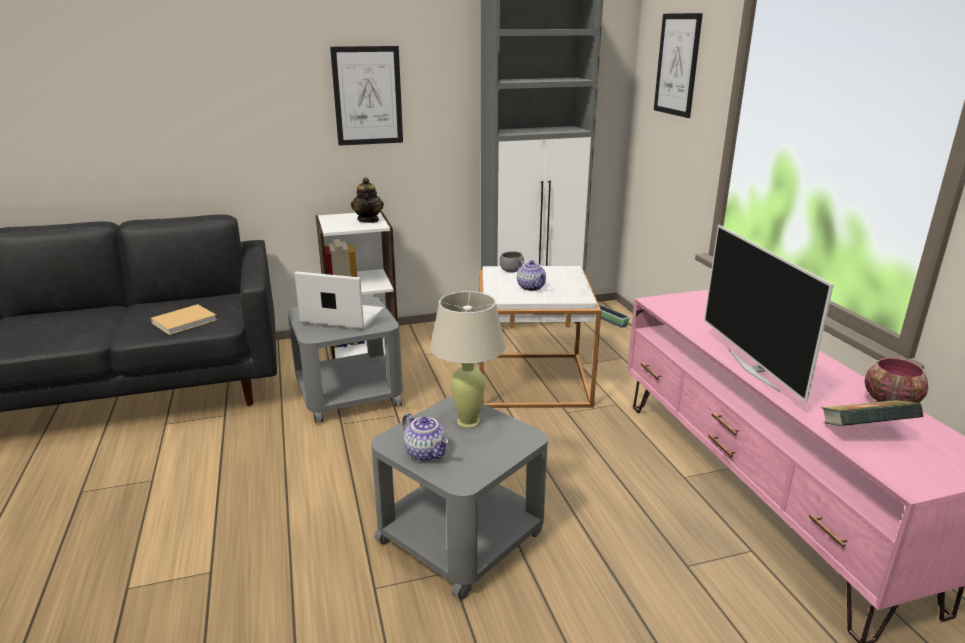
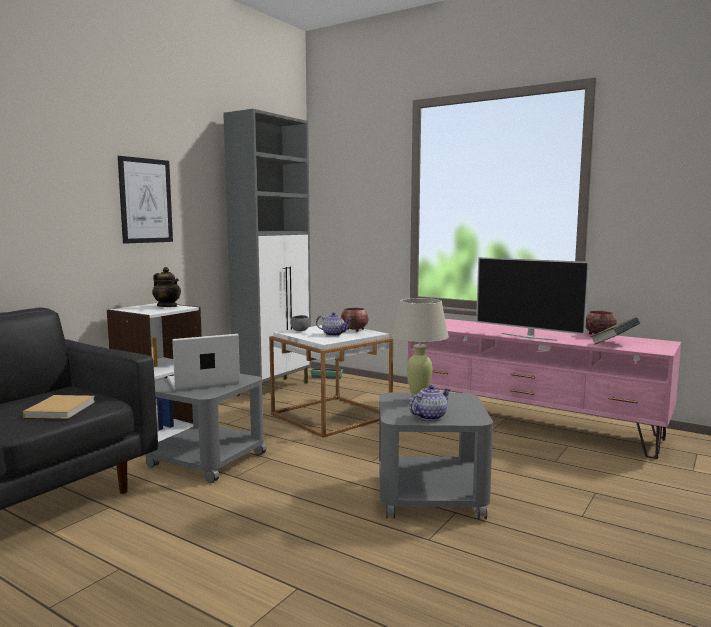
camera: 40 degrees left, 15 degrees down
teapot [402,413,449,461] -> teapot turned 45 degrees counterclockwise [409,385,451,421]
picture [654,13,703,118] -> none
none -> bowl [341,308,369,332]

